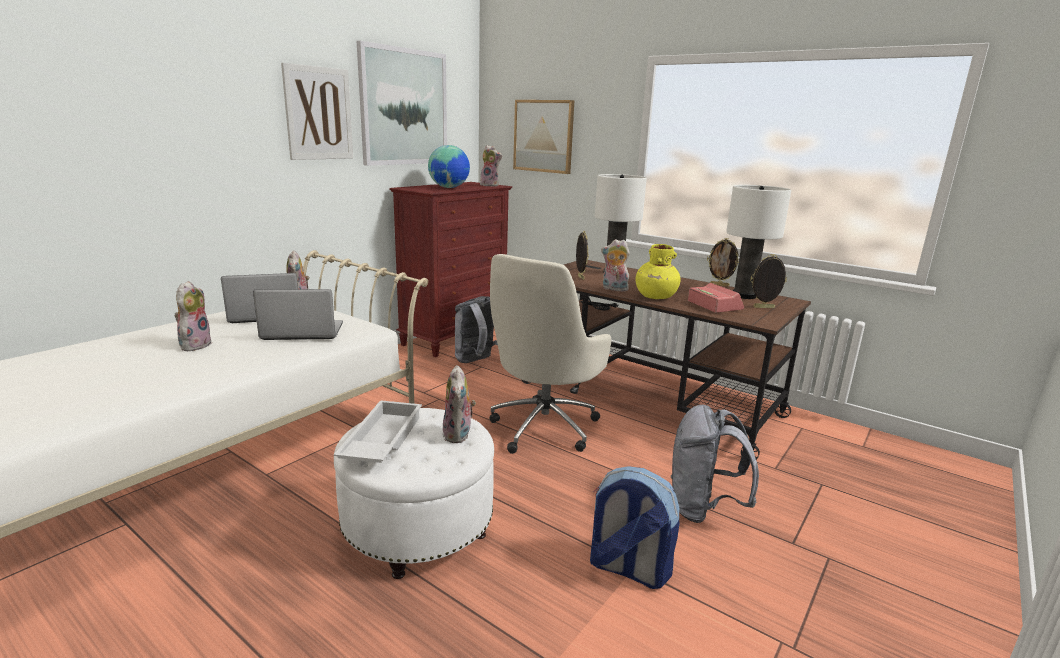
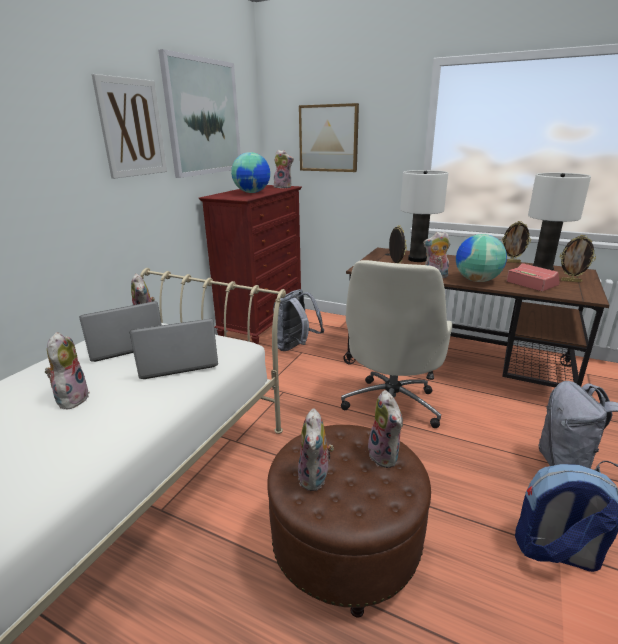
camera: 10 degrees left, 5 degrees up
white tray [334,400,422,463] -> plush toy [298,408,334,491]
white ottoman [334,408,494,579] -> brown ottoman [267,425,431,618]
yellow vase [636,244,681,299] -> globe [456,234,507,282]
picture frame [750,254,787,308] -> picture frame turned 150 degrees counterclockwise [560,235,596,283]

